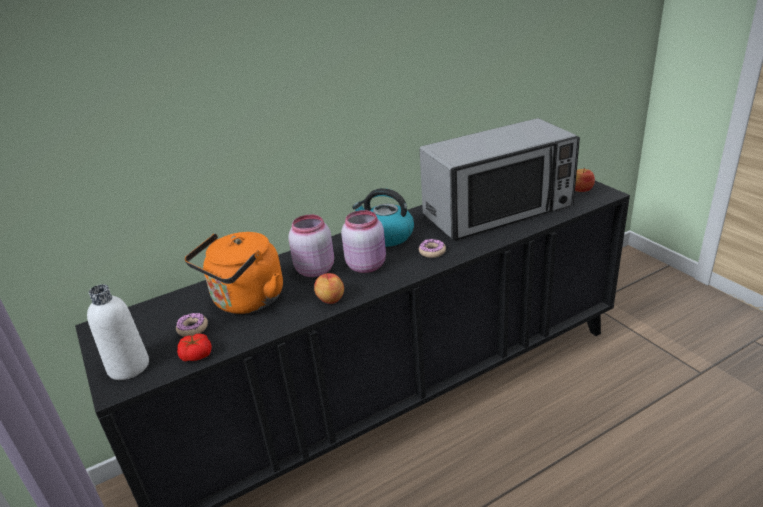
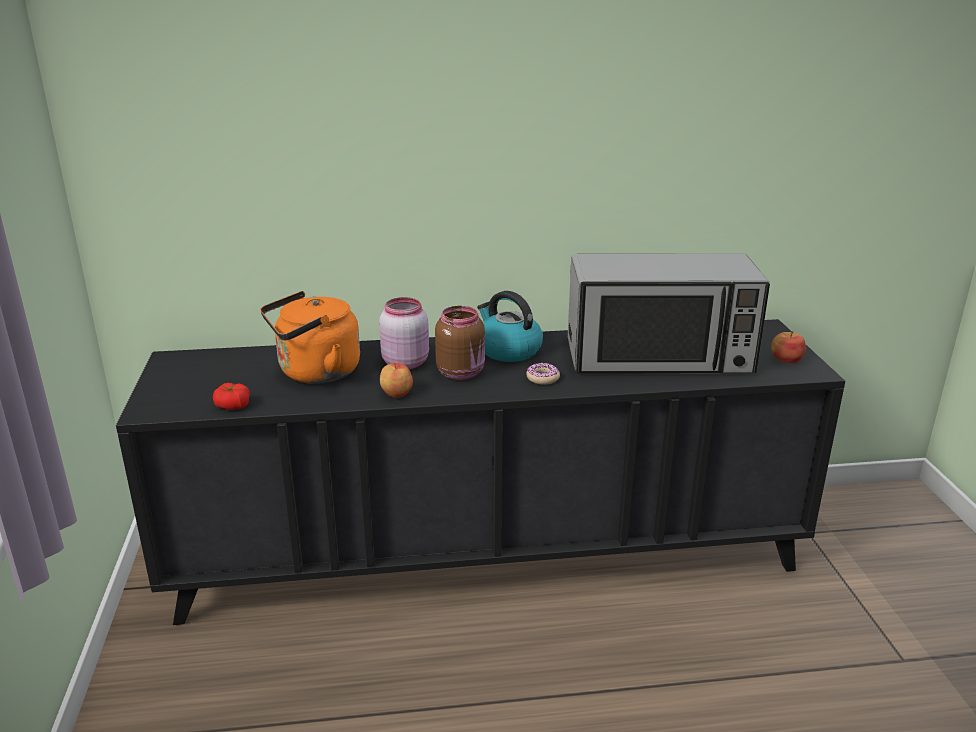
camera: 20 degrees right, 5 degrees down
white bottle [87,284,149,380] -> none
donut [176,313,208,337] -> none
pink jar [341,210,386,273] -> brown jar [435,306,485,380]

